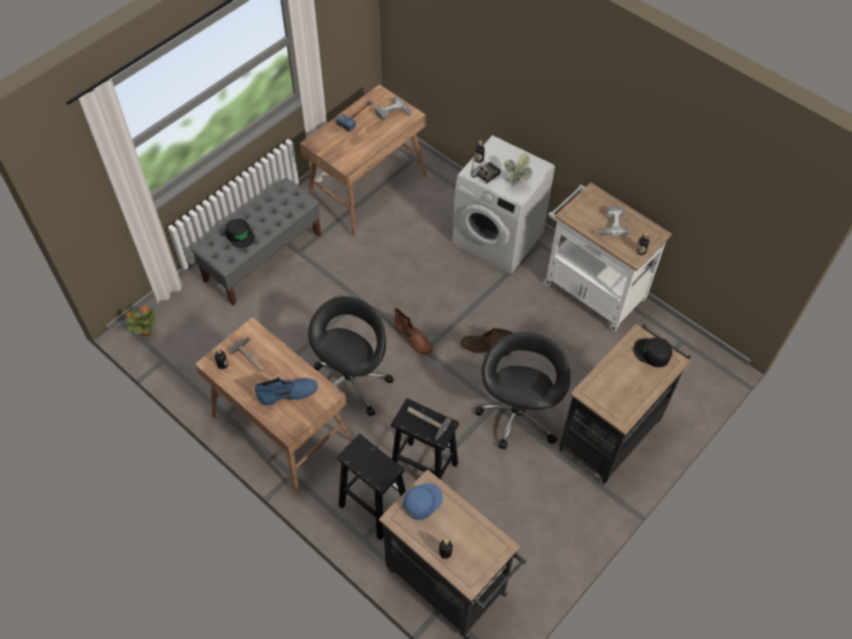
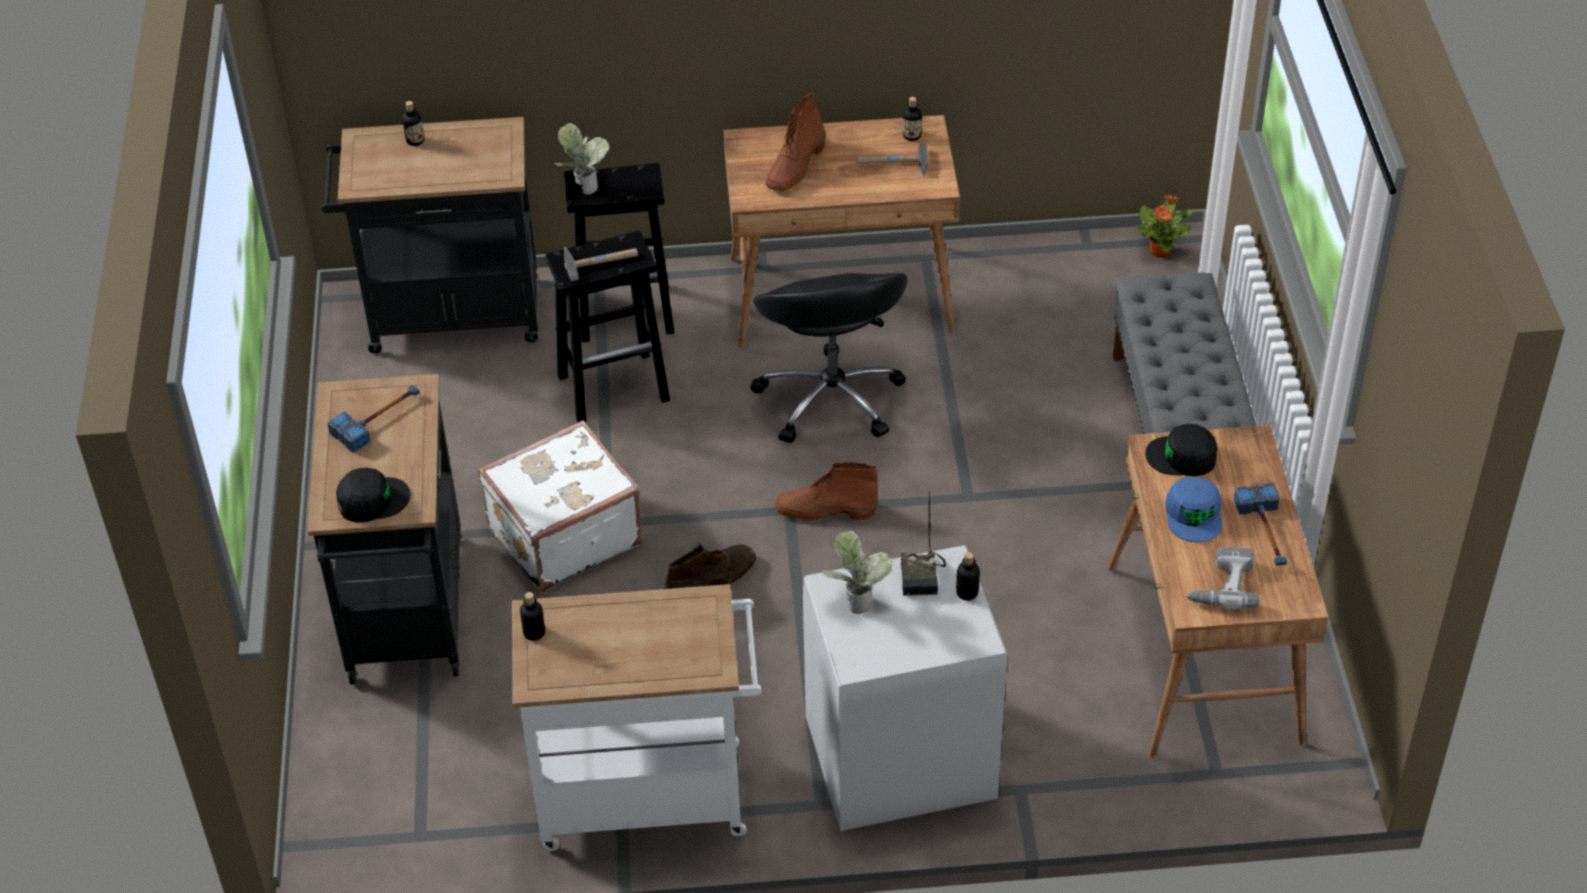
camera: 135 degrees right, 10 degrees down
black cap [225,219,255,248] -> black cap moved to [1145,424,1217,476]
blue boot [255,377,318,405] -> brown boot [765,92,826,191]
blue cap [403,483,443,520] -> blue cap moved to [1165,477,1222,542]
black office chair [475,332,570,449] -> white suitcase [478,420,643,592]
power drill [595,206,630,236] -> none
none -> hammer [327,385,420,453]
none -> potted plant [554,123,609,195]

